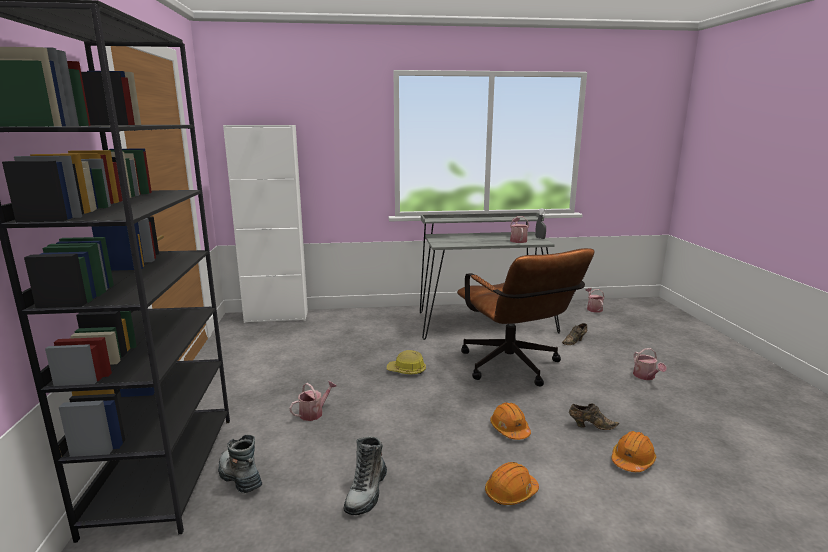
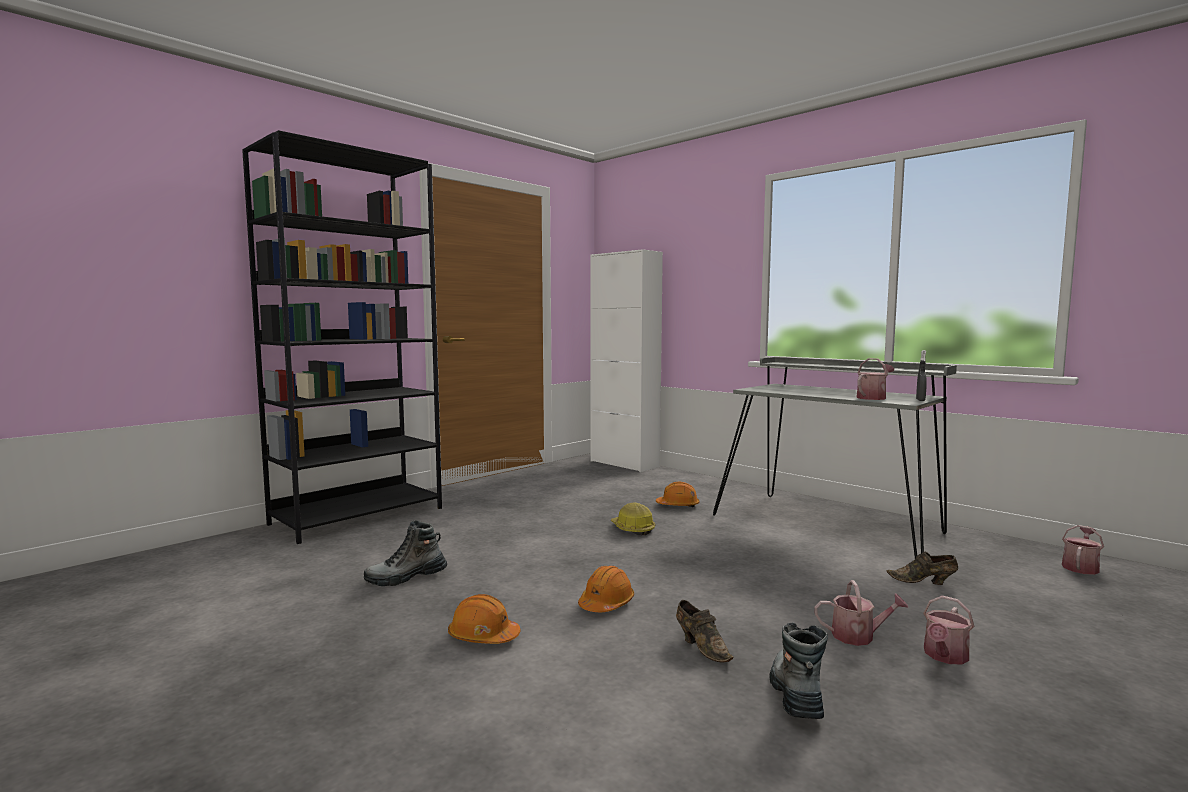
camera: 50 degrees right, 10 degrees down
boot [218,435,262,493] -> boot moved to [769,622,828,719]
watering can [289,381,337,421] -> watering can moved to [814,580,909,646]
brown office chair [457,248,595,387] -> none
orange hard hat [611,431,656,472] -> orange hard hat moved to [656,482,699,508]

